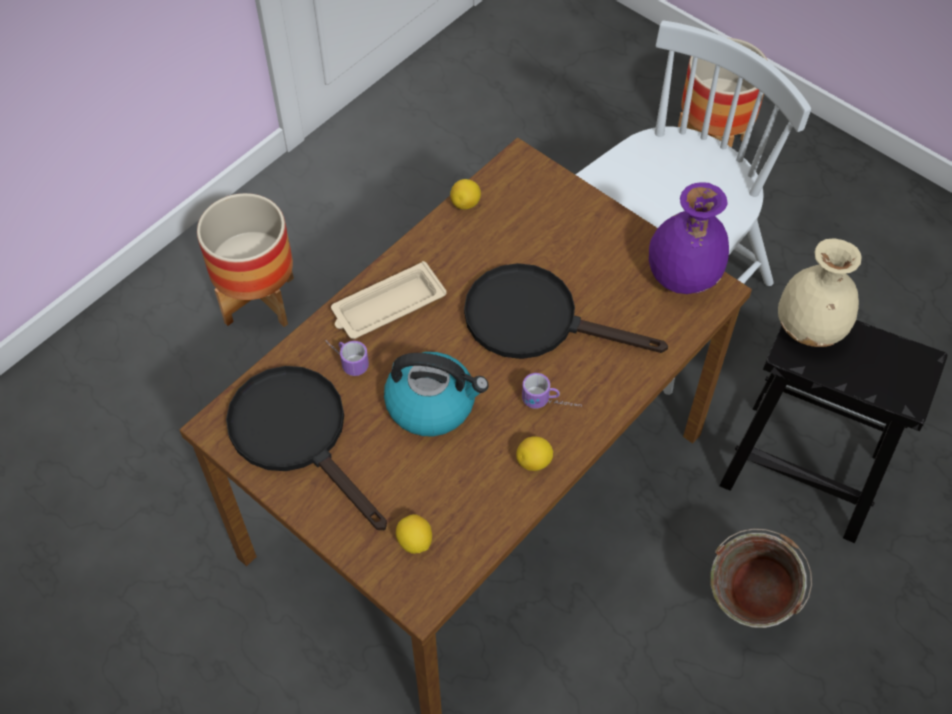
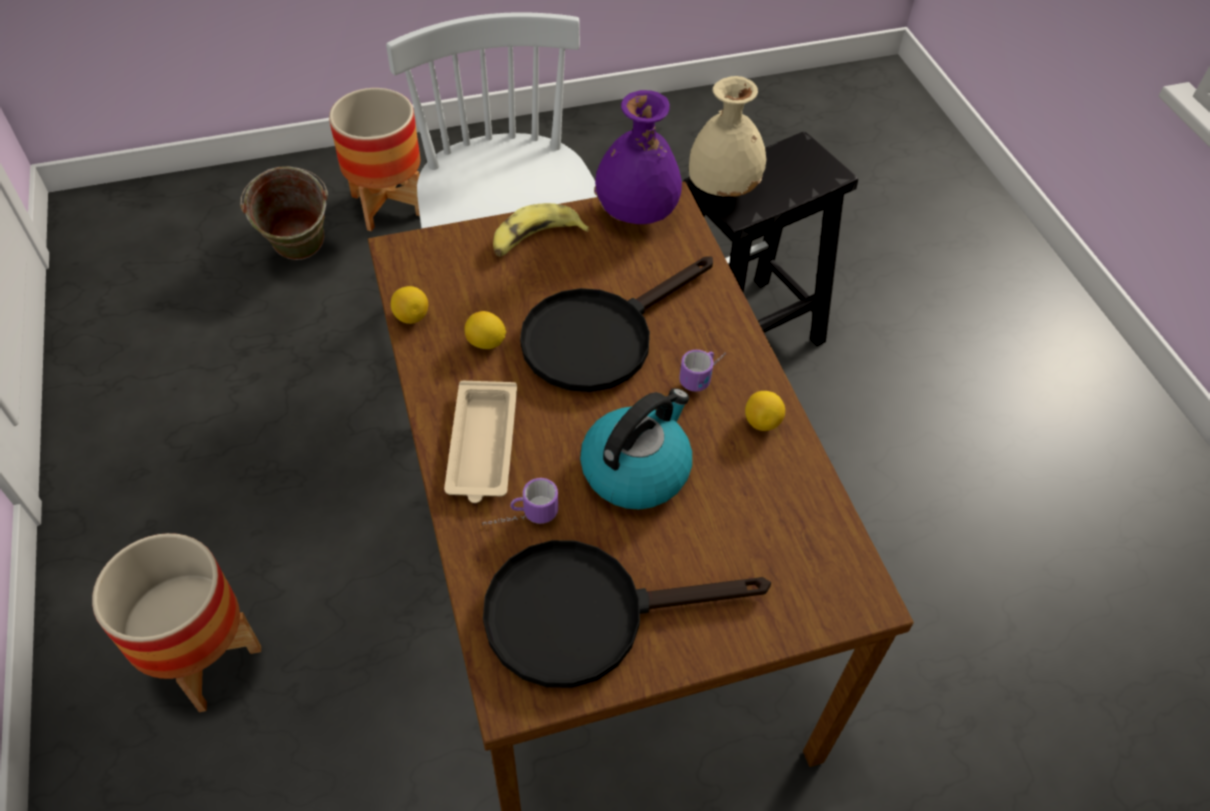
camera: 60 degrees left, 5 degrees down
lemon [396,514,432,554] -> lemon moved to [464,311,506,349]
green bucket [710,528,812,628] -> green bucket moved to [240,166,328,260]
none -> banana [493,203,590,257]

